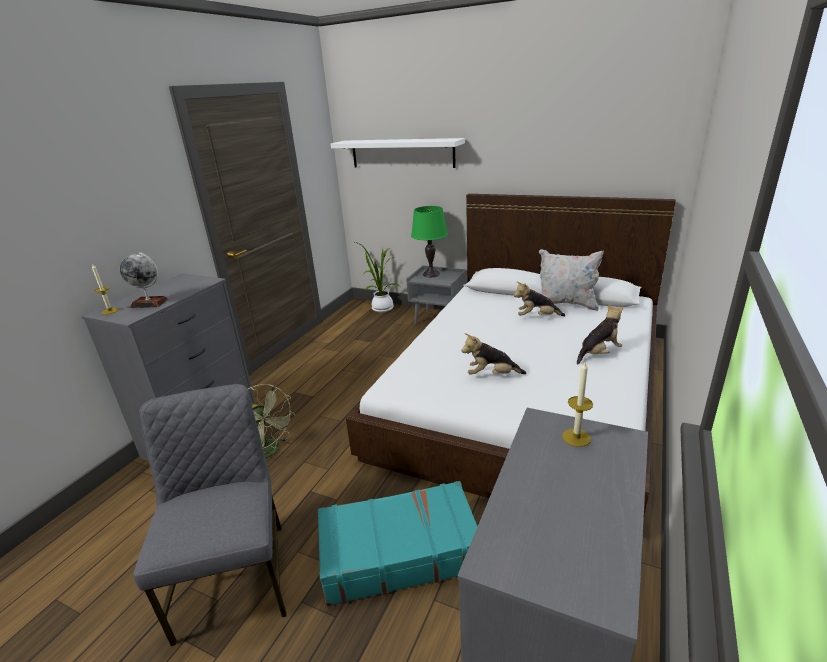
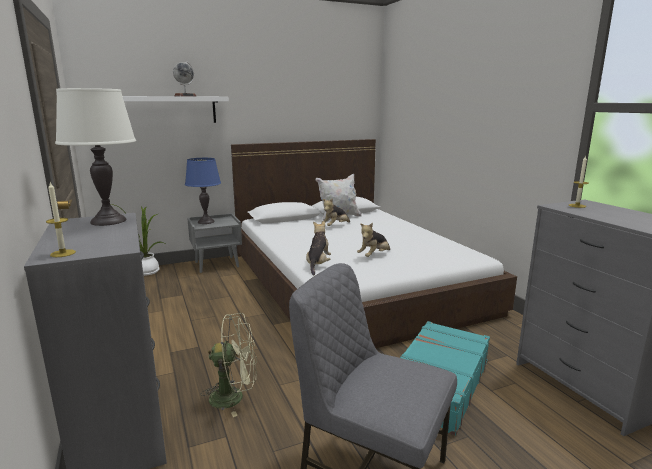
camera: 50 degrees left, 10 degrees down
globe [120,252,168,308] -> globe moved to [173,61,196,96]
green table lamp [411,206,448,277] -> blue table lamp [185,158,221,224]
plush toy [577,304,624,365] -> plush toy moved to [306,221,331,276]
none -> white table lamp [55,88,136,226]

